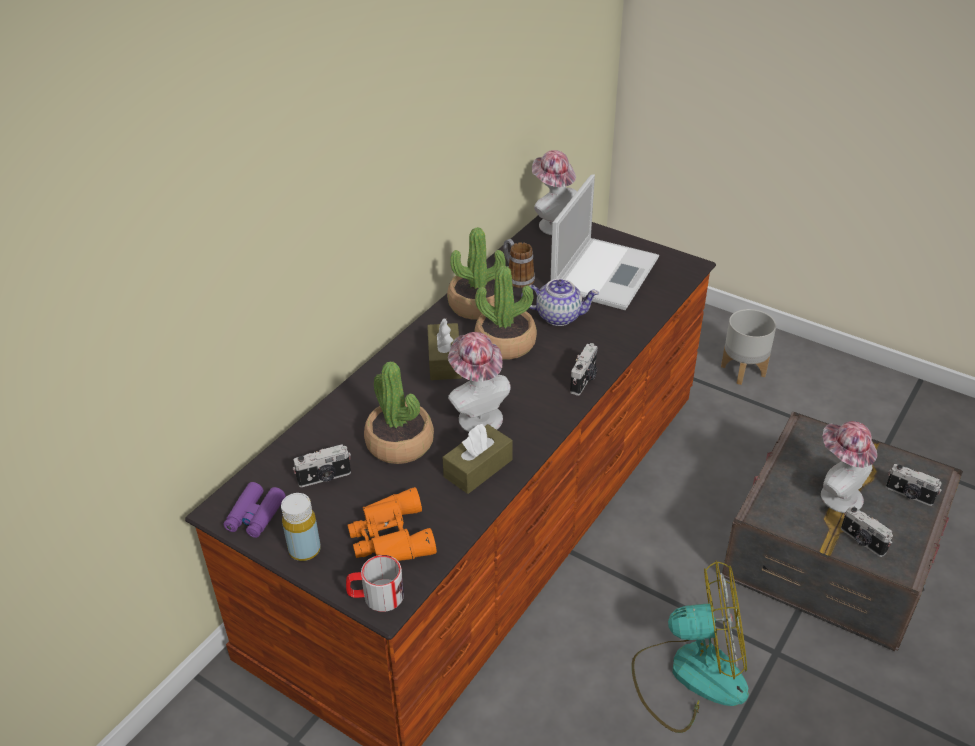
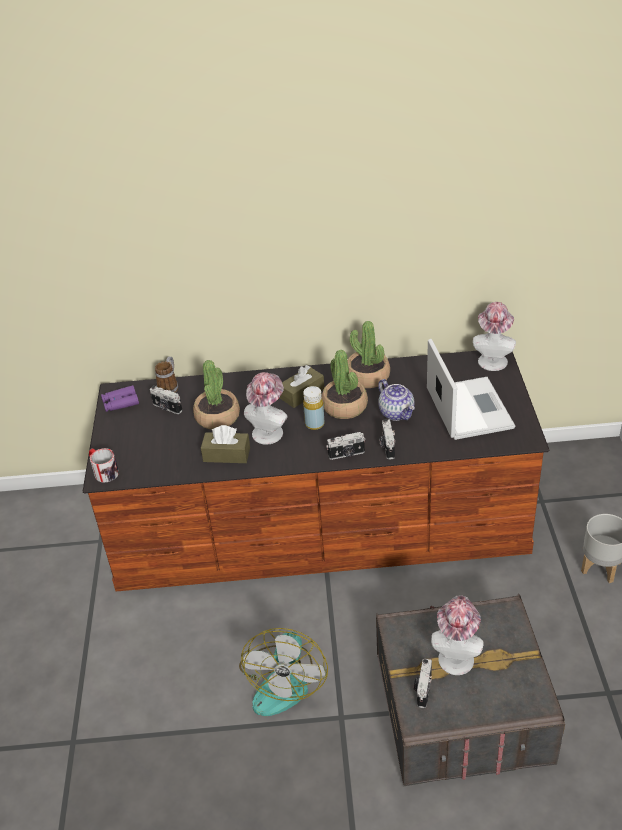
camera: 55 degrees right, 0 degrees up
yellow bottle [281,493,321,561] -> yellow bottle moved to [303,386,325,430]
orange binoculars [347,487,437,561] -> none
mug [503,239,535,288] -> mug moved to [155,357,178,393]
laptop [550,174,659,310] -> laptop turned 90 degrees counterclockwise [427,339,515,440]
fan [631,560,749,733] -> fan turned 45 degrees clockwise [239,628,328,716]
camera [886,464,941,506] -> camera moved to [379,419,395,460]

